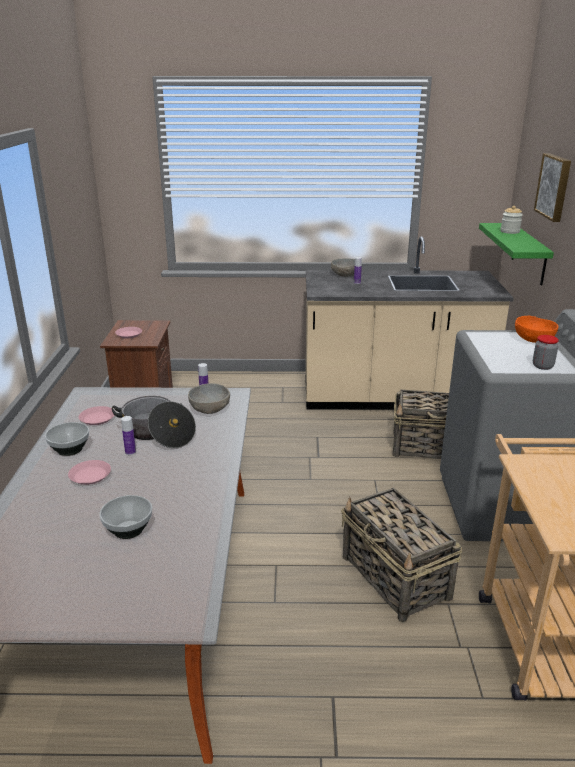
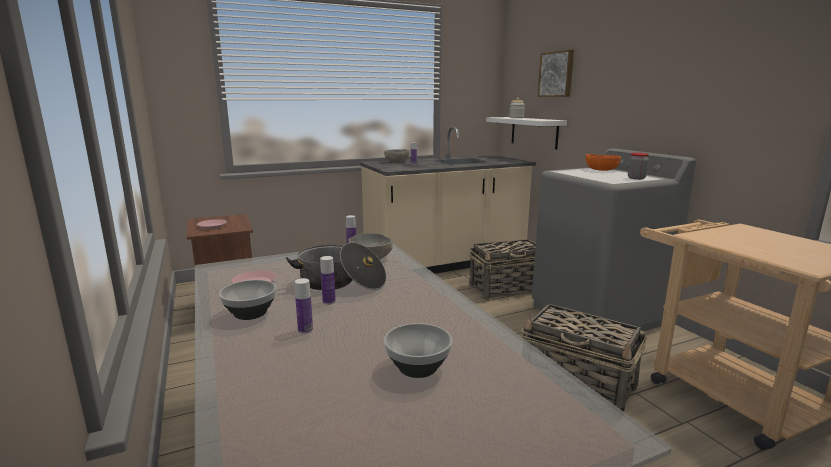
camera: 25 degrees left, 10 degrees down
pink plate [68,460,111,485] -> bottle [295,278,313,334]
green shelf [479,223,554,286] -> white shelf [486,117,567,149]

